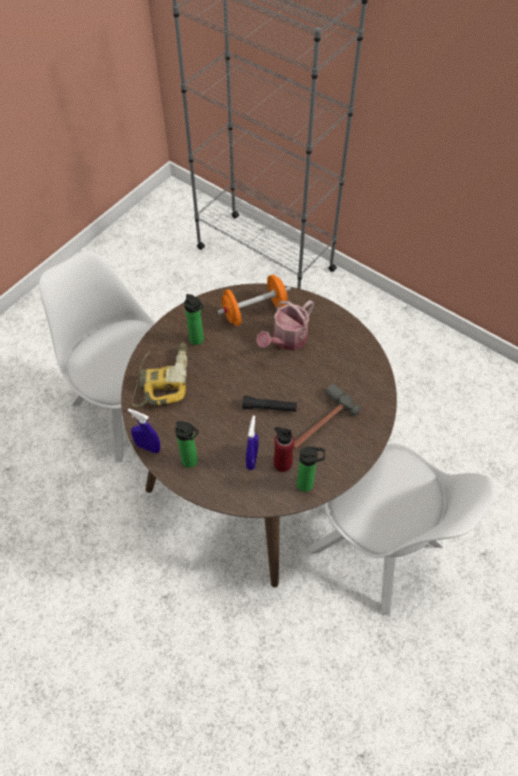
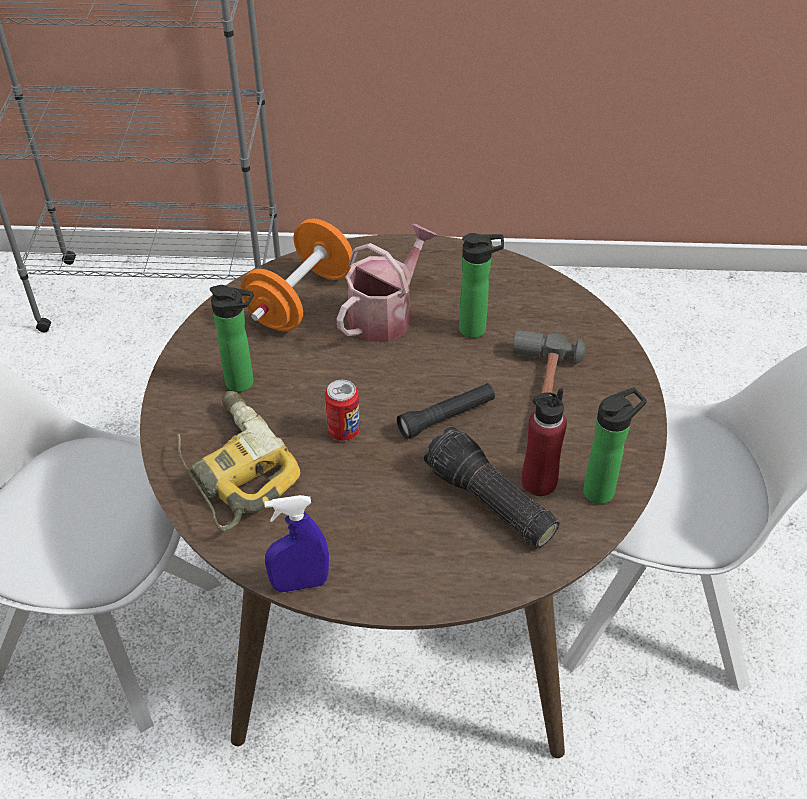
camera: 35 degrees left, 10 degrees down
bottle [175,421,199,468] -> bottle moved to [459,233,504,338]
blue spray bottle [246,415,259,470] -> flashlight [424,426,560,548]
watering can [256,300,314,350] -> watering can turned 150 degrees counterclockwise [336,224,438,342]
none -> can [325,380,360,441]

